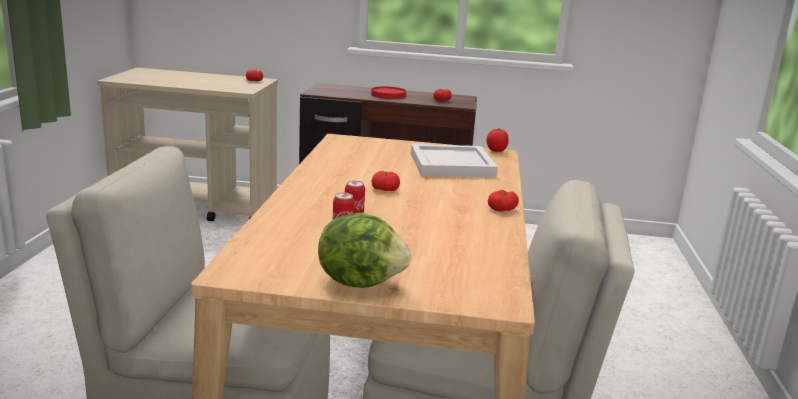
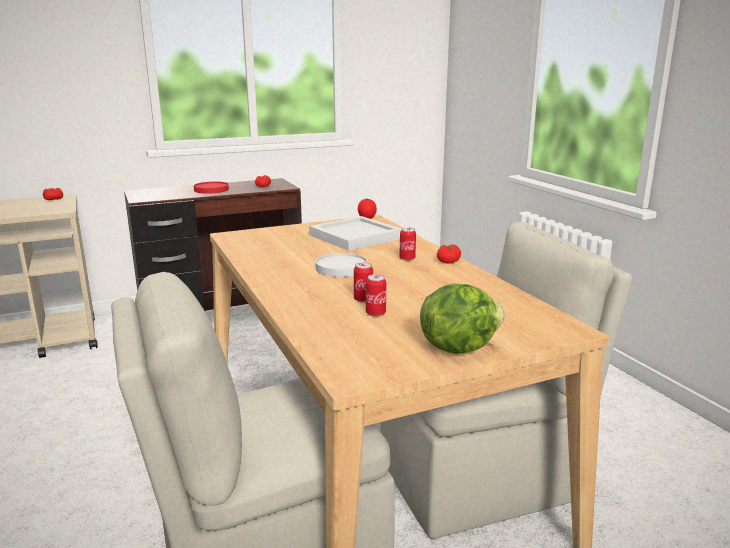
camera: 30 degrees left, 0 degrees up
tomato [372,171,400,191] -> white plate [316,253,367,277]
none -> can [399,227,416,261]

